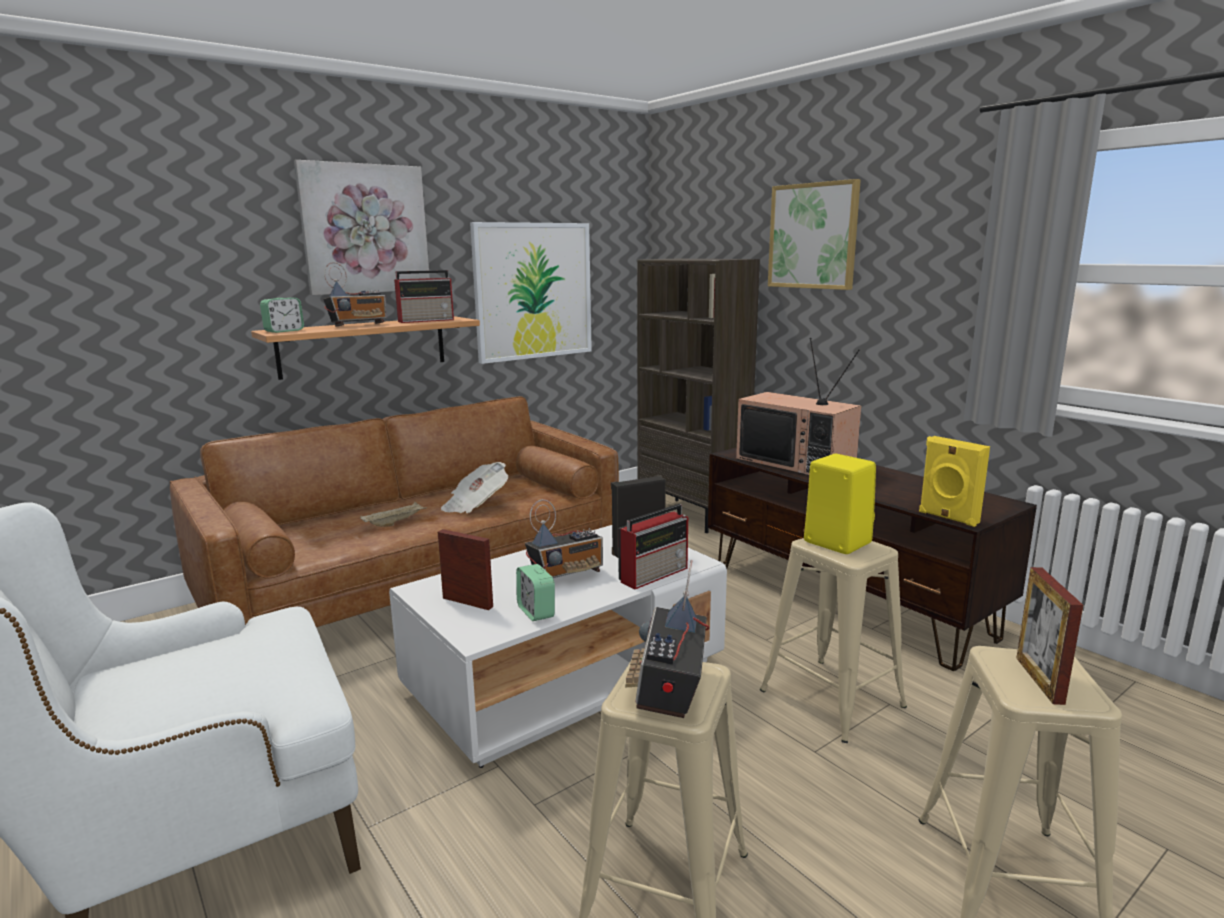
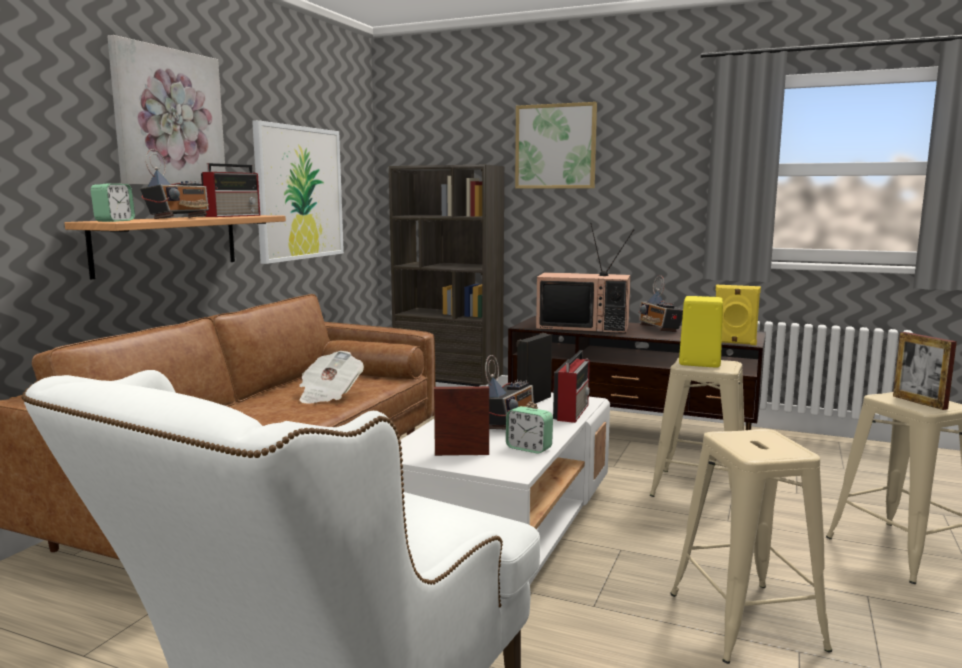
camera: 30 degrees left, 5 degrees down
beige tray [360,502,427,527] -> none
radio [625,560,710,718] -> radio moved to [638,275,683,332]

